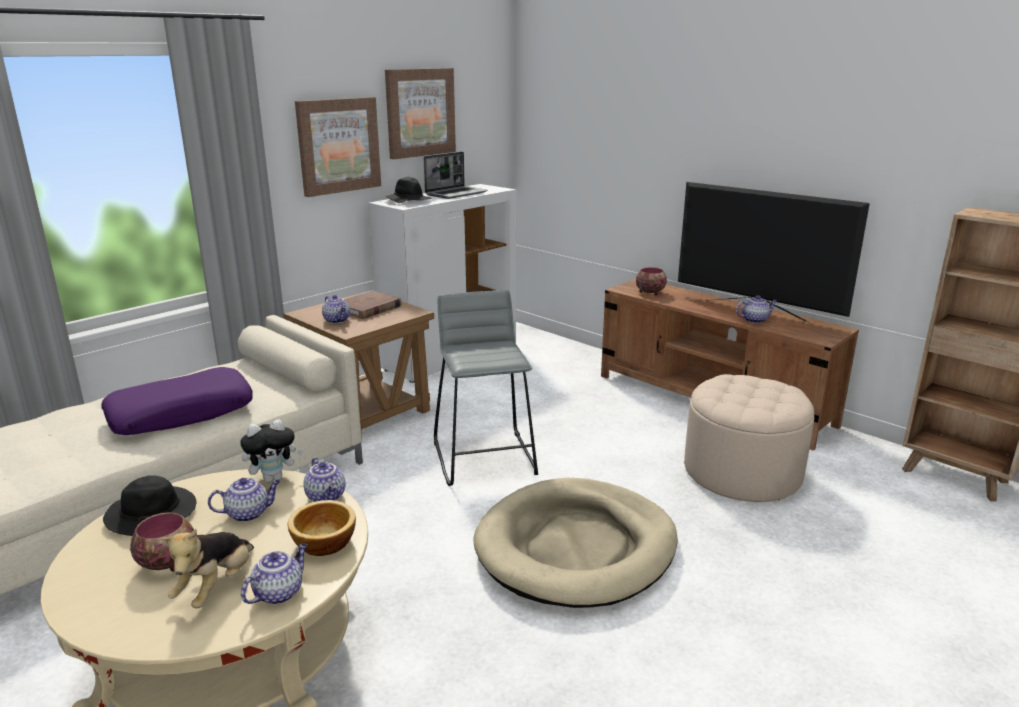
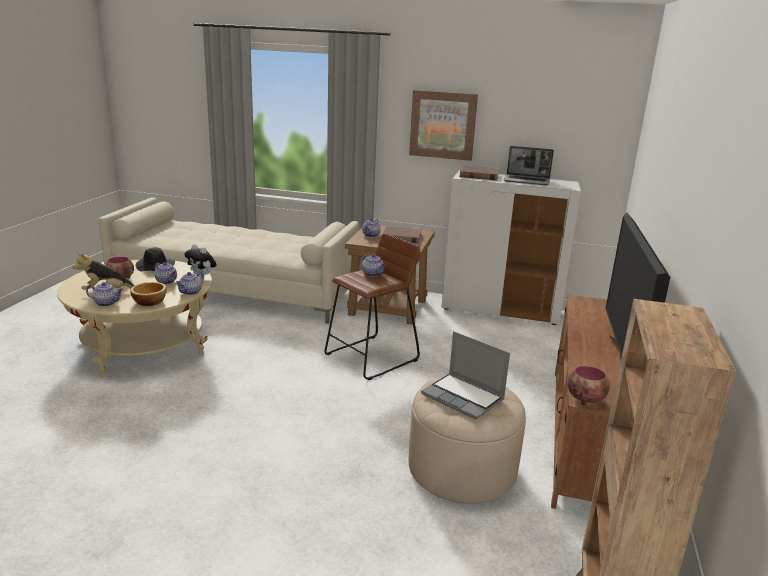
camera: 60 degrees right, 0 degrees up
purple pillow [101,367,253,435] -> none
picture [385,68,456,159] -> none
black hat [385,177,432,203] -> brown book [460,166,499,180]
grey stool [434,290,538,486] -> brown stool [324,233,420,380]
beige dog bed [473,478,678,608] -> none
bowl [636,267,667,295] -> bowl moved to [567,366,610,405]
teapot [736,295,777,323] -> teapot moved to [361,254,386,276]
none -> laptop [421,331,510,420]

